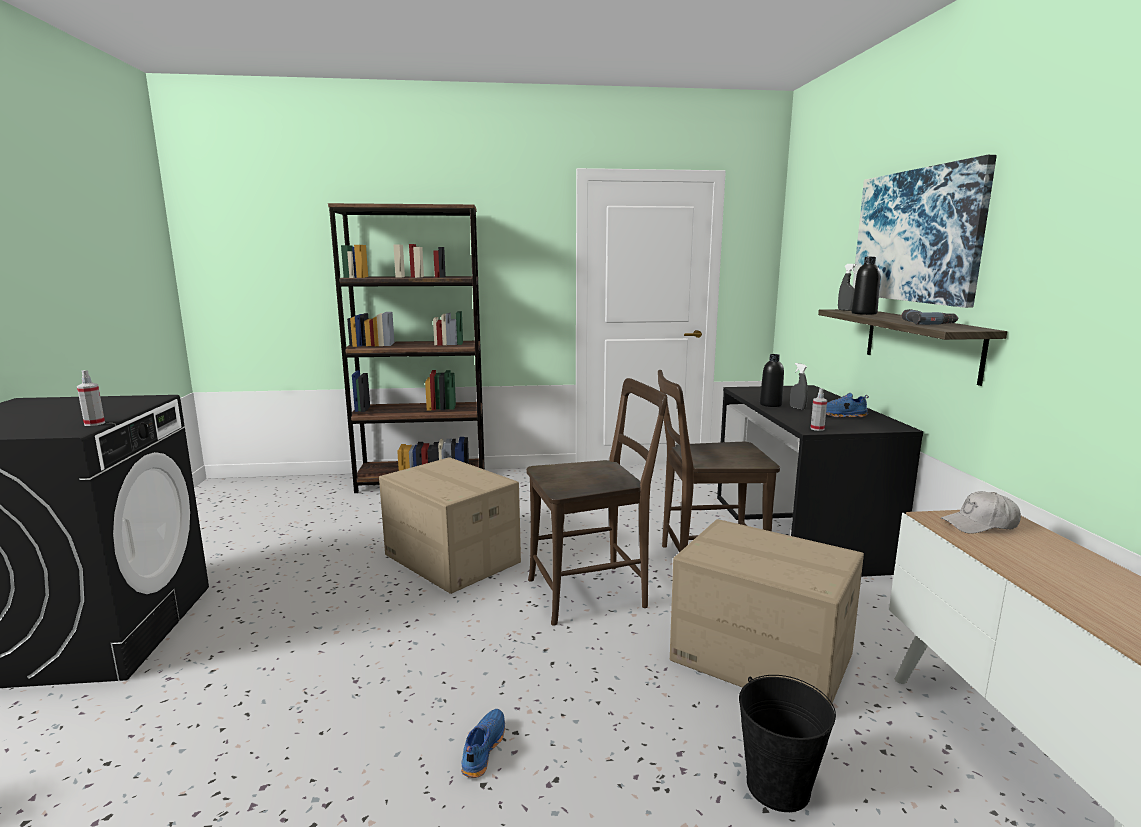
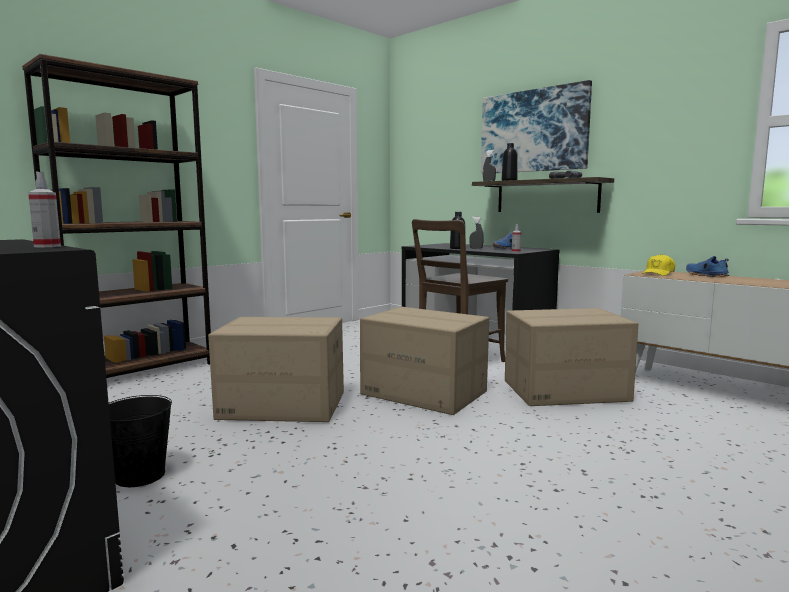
camera: 40 degrees left, 5 degrees down
blue shoe [461,709,505,778] -> blue shoe moved to [686,256,729,277]
brown chair [526,378,668,626] -> cardboard box [360,307,489,415]
black bucket [739,675,836,812] -> black bucket moved to [108,395,172,487]
white cap [941,491,1021,534] -> yellow cap [642,254,675,276]

